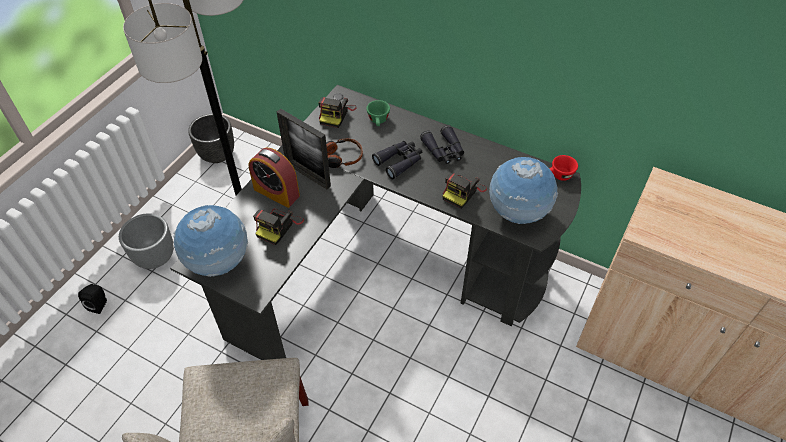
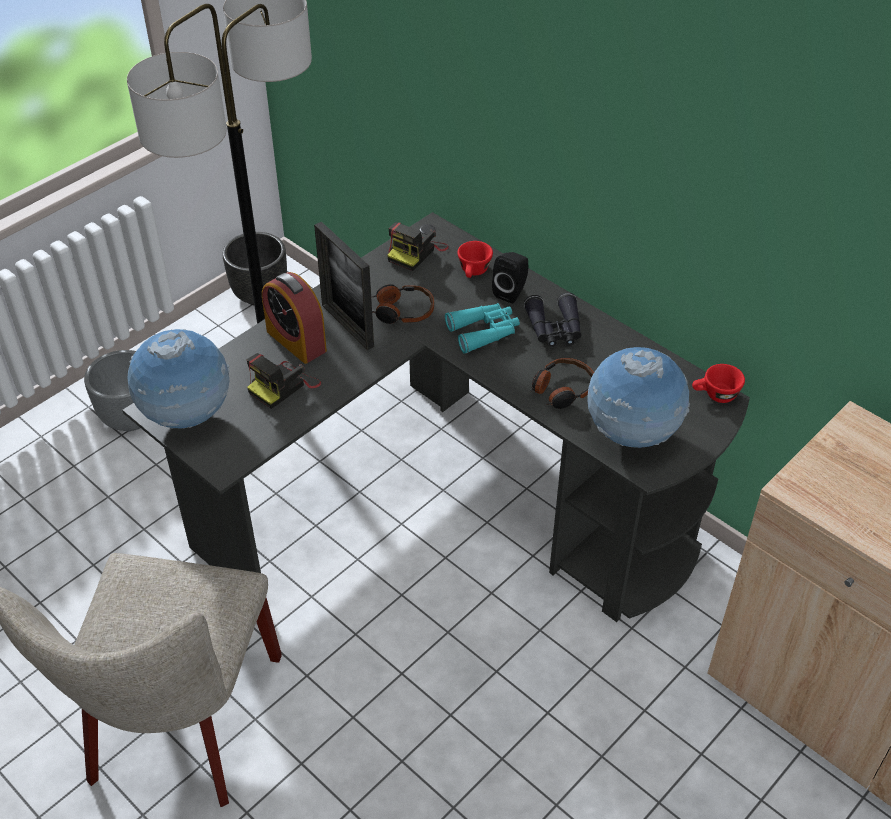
camera: 15 degrees right, 5 degrees down
black speaker [78,284,107,314] -> black speaker moved to [492,252,529,303]
green cup [366,100,390,126] -> red cup [457,241,493,278]
black binoculars [372,141,422,179] -> turquoise binoculars [445,303,520,354]
camera [443,173,487,209] -> headphones [531,358,594,409]

